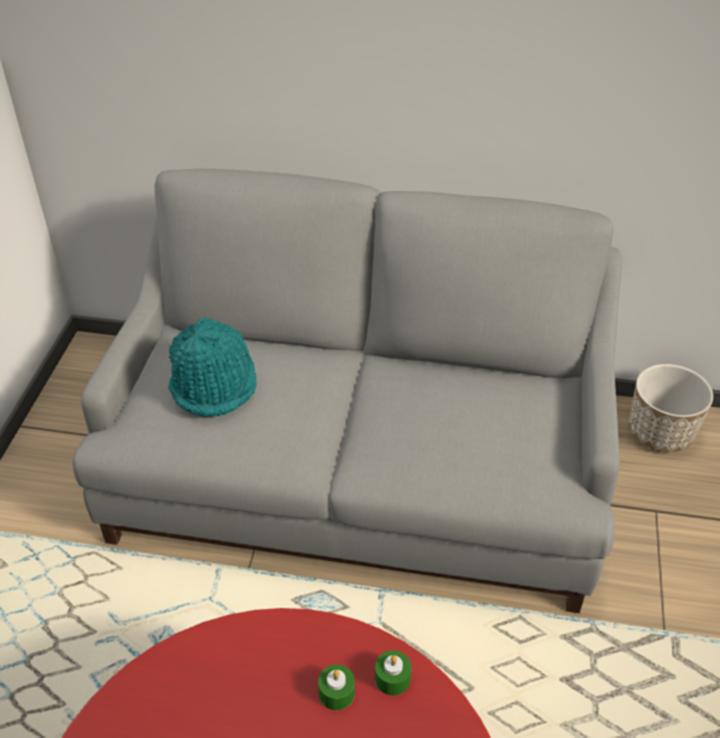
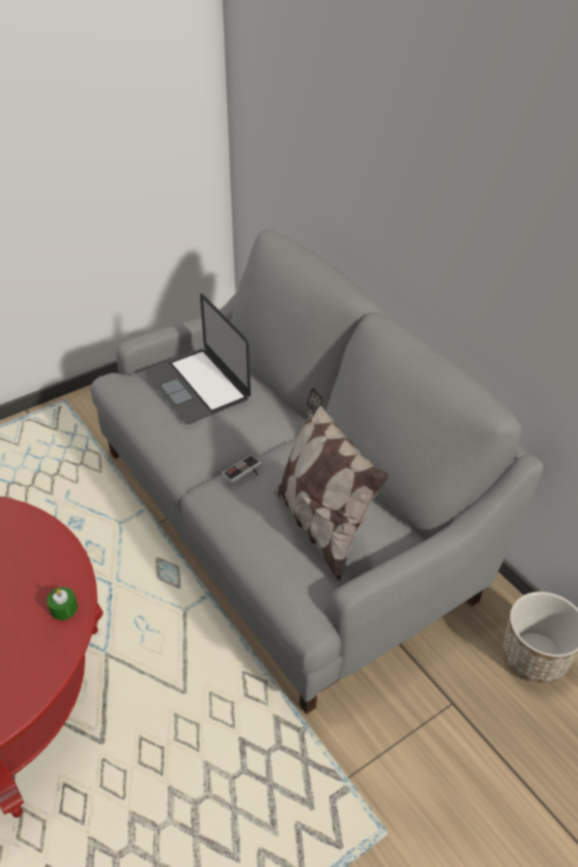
camera: 45 degrees right, 0 degrees up
turquoise hat [168,317,257,417] -> laptop [145,293,251,424]
green candle [318,665,355,710] -> none
none -> game controller [222,454,262,485]
none -> pillow [274,388,389,581]

